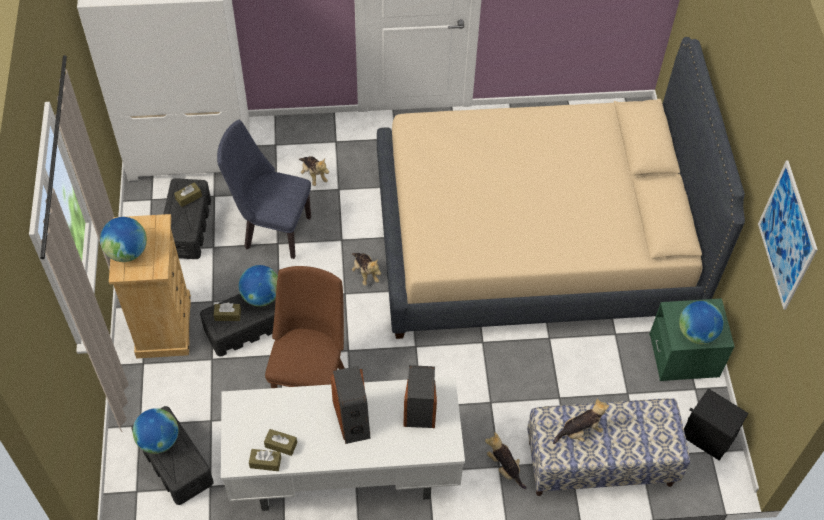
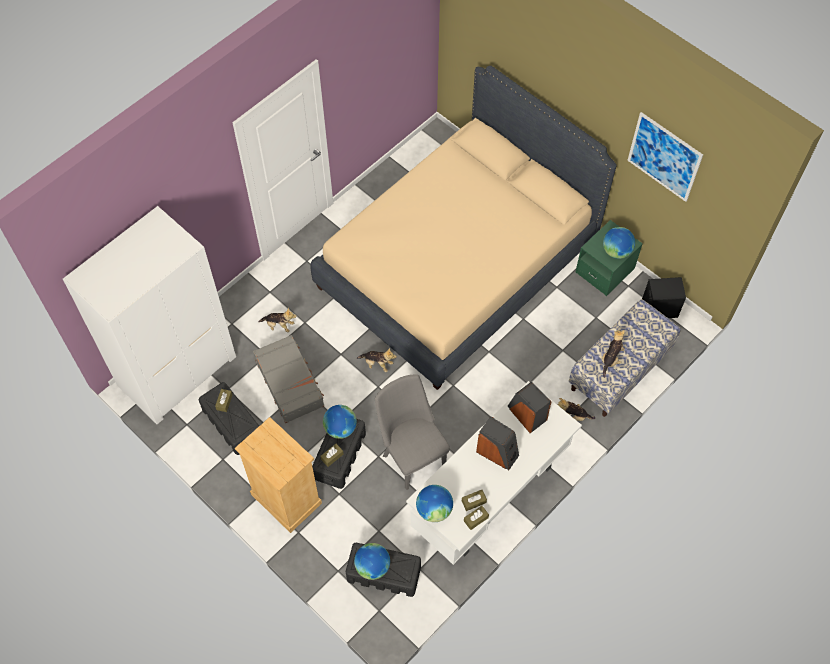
camera: 40 degrees left, 5 degrees up
globe [100,217,147,262] -> globe moved to [416,485,453,522]
blue chair [217,120,311,259] -> grey suitcase [253,335,324,423]
brown chair [265,266,345,388] -> grey chair [375,374,450,490]

